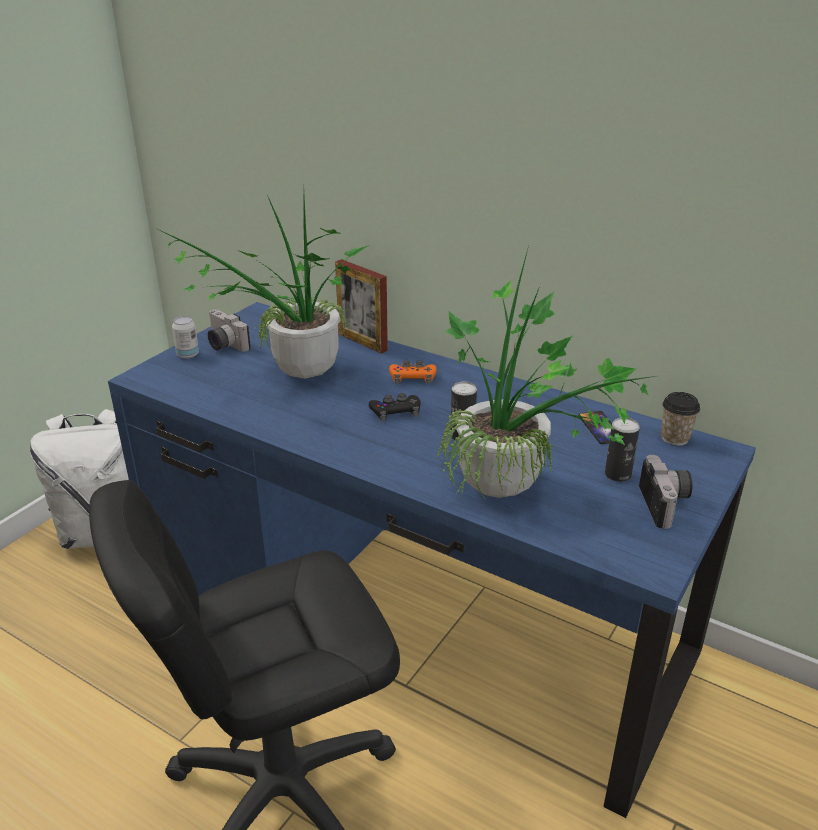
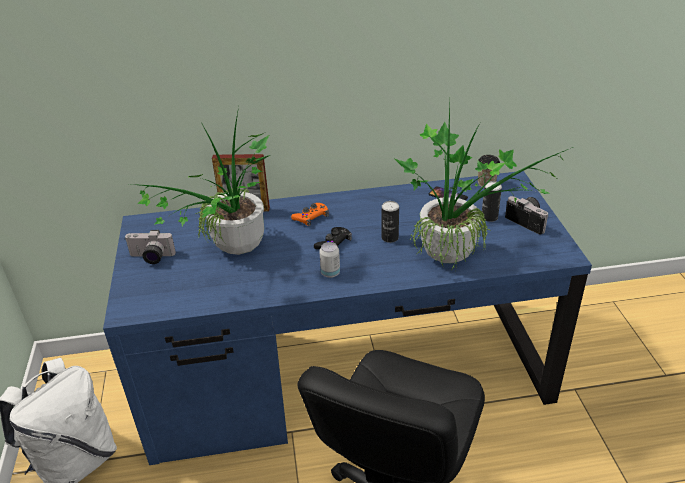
camera: 40 degrees left, 5 degrees up
can [172,316,199,359] -> can moved to [319,242,340,278]

